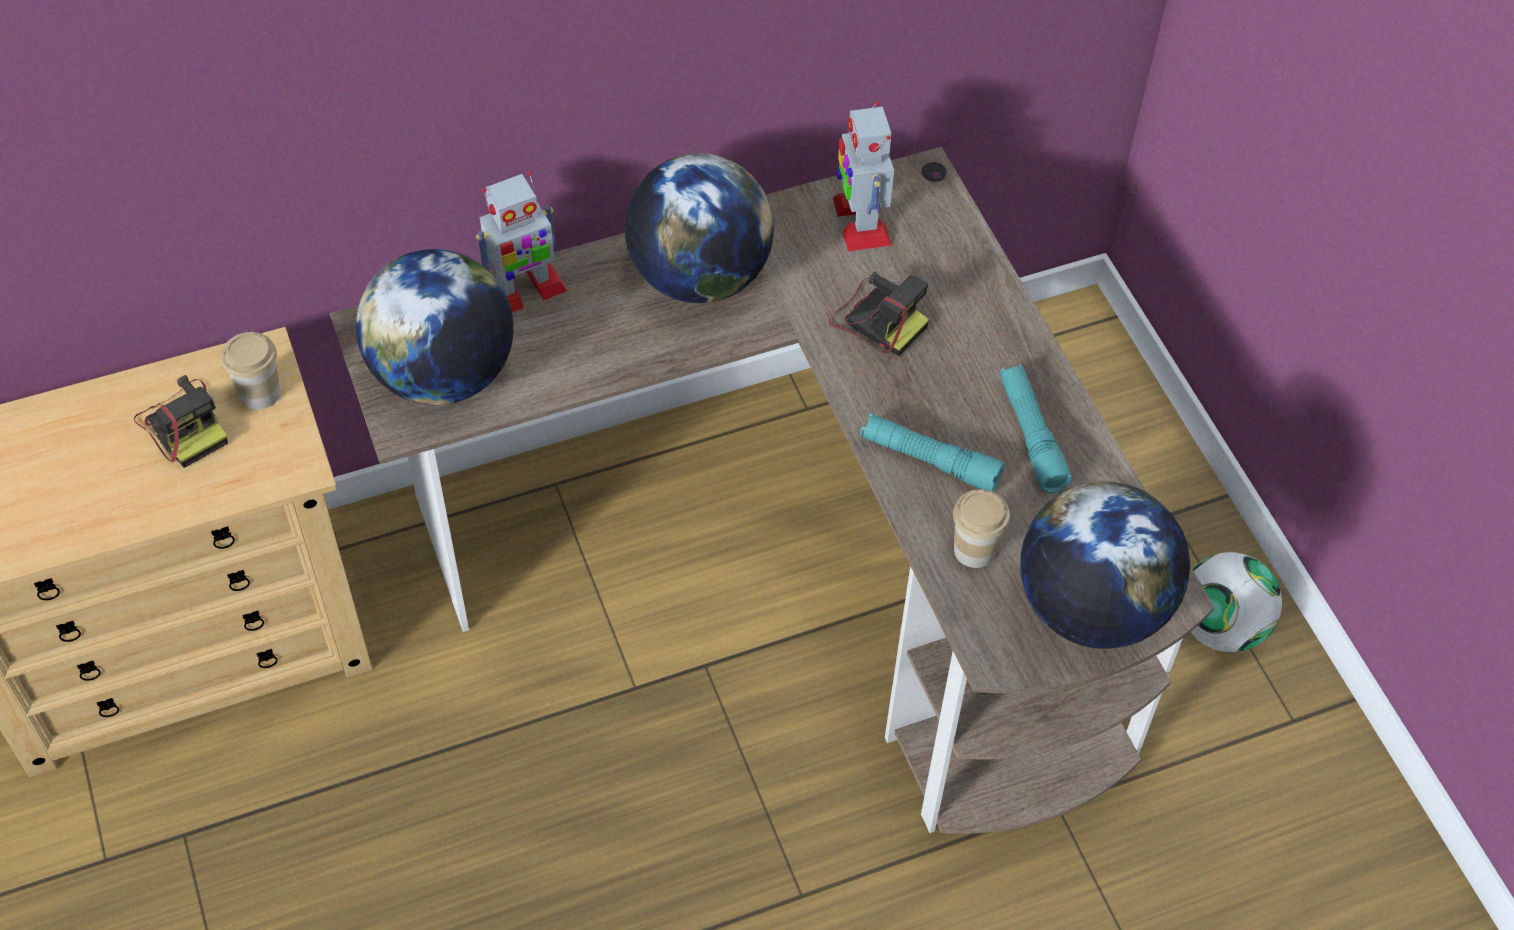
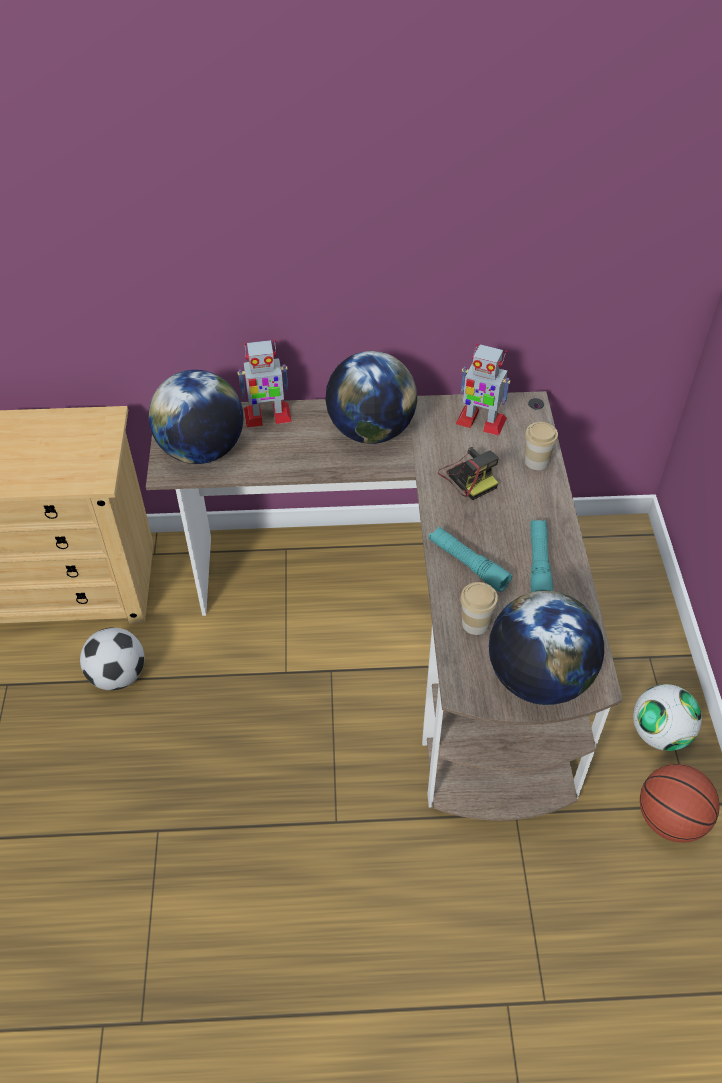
camera: 20 degrees right, 5 degrees down
camera [134,375,228,468] -> none
cup [221,332,281,410] -> cup moved to [525,422,558,470]
toy robot [833,101,894,252] -> toy robot turned 75 degrees counterclockwise [455,343,511,436]
none -> football [80,627,145,690]
none -> basketball [640,764,720,843]

